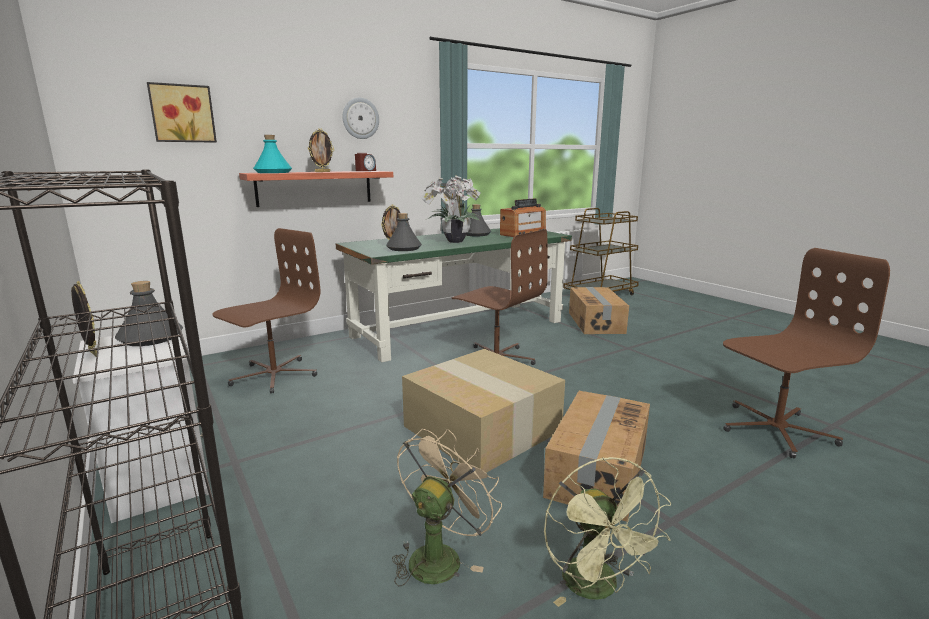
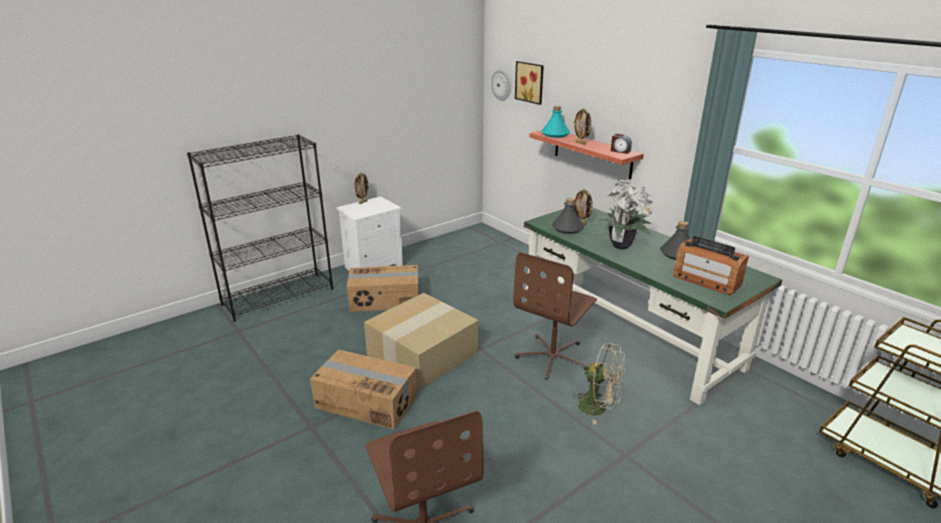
camera: 85 degrees right, 10 degrees up
grey bottle [115,281,183,346] -> none
brown office chair [212,228,320,393] -> none
wall clock [342,98,379,139] -> wall clock moved to [491,70,511,101]
beige fan [392,429,502,586] -> beige fan moved to [573,343,626,425]
green fan [544,457,671,607] -> none
cardboard box [569,287,629,334] -> cardboard box moved to [347,265,419,312]

